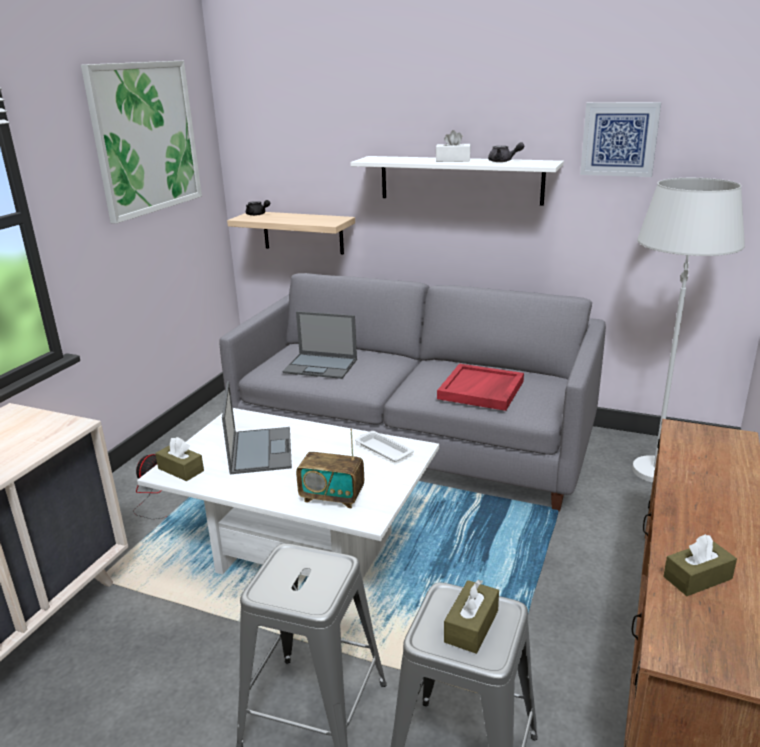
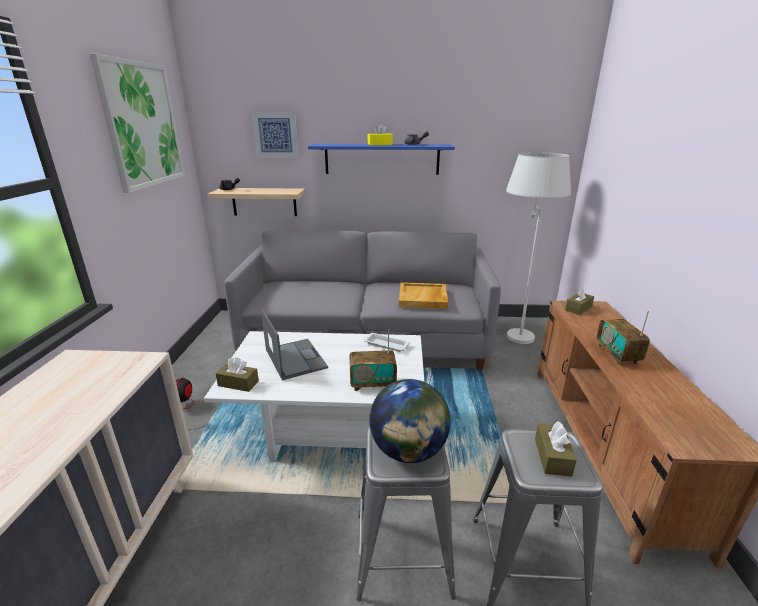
camera: 20 degrees left, 0 degrees up
laptop [282,311,357,379] -> none
white shelf [350,156,564,206] -> blue shelf [308,144,455,175]
white tissue box [436,130,471,162] -> yellow tissue box [368,123,393,145]
red tray [437,364,524,411] -> beige tray [399,282,448,309]
picture [580,102,661,177] -> picture moved to [251,111,299,158]
brown tissue box [663,534,737,596] -> brown tissue box moved to [565,287,594,315]
none -> globe [369,379,451,463]
none -> radio [596,311,650,365]

